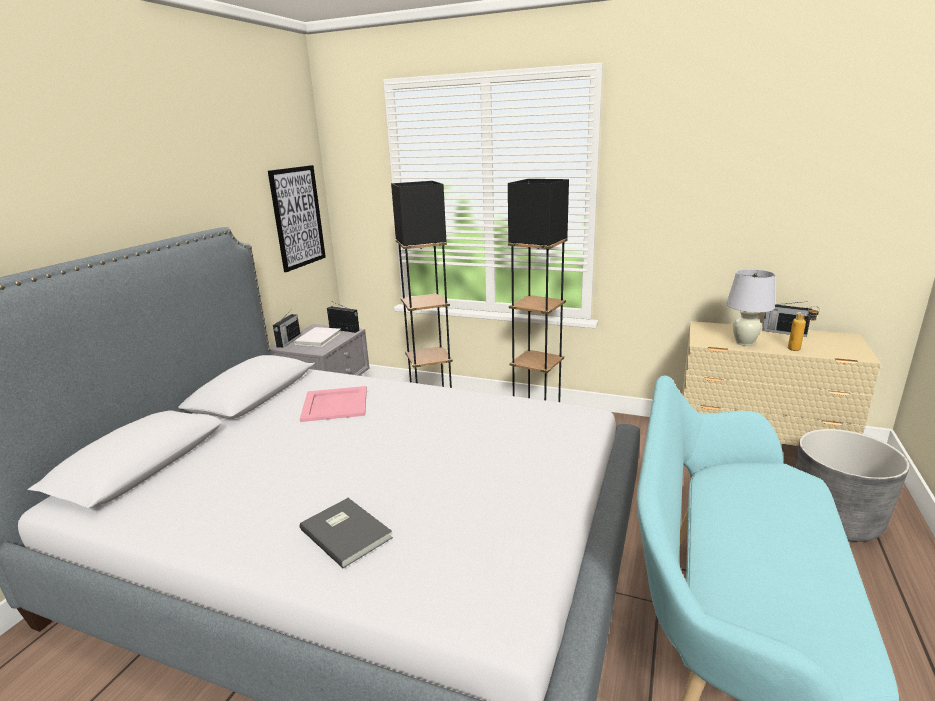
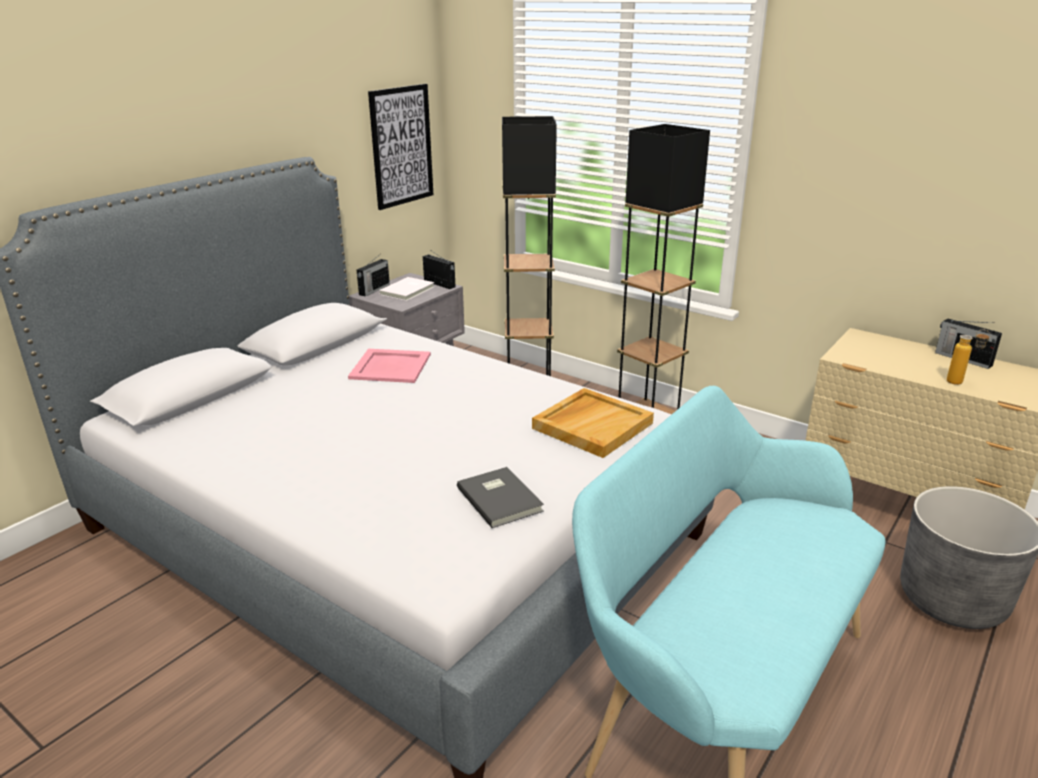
camera: 15 degrees right, 5 degrees up
grey book [300,498,393,568] -> grey book moved to [457,467,544,528]
white table lamp [726,269,775,346] -> none
none -> beige tray [532,388,654,458]

